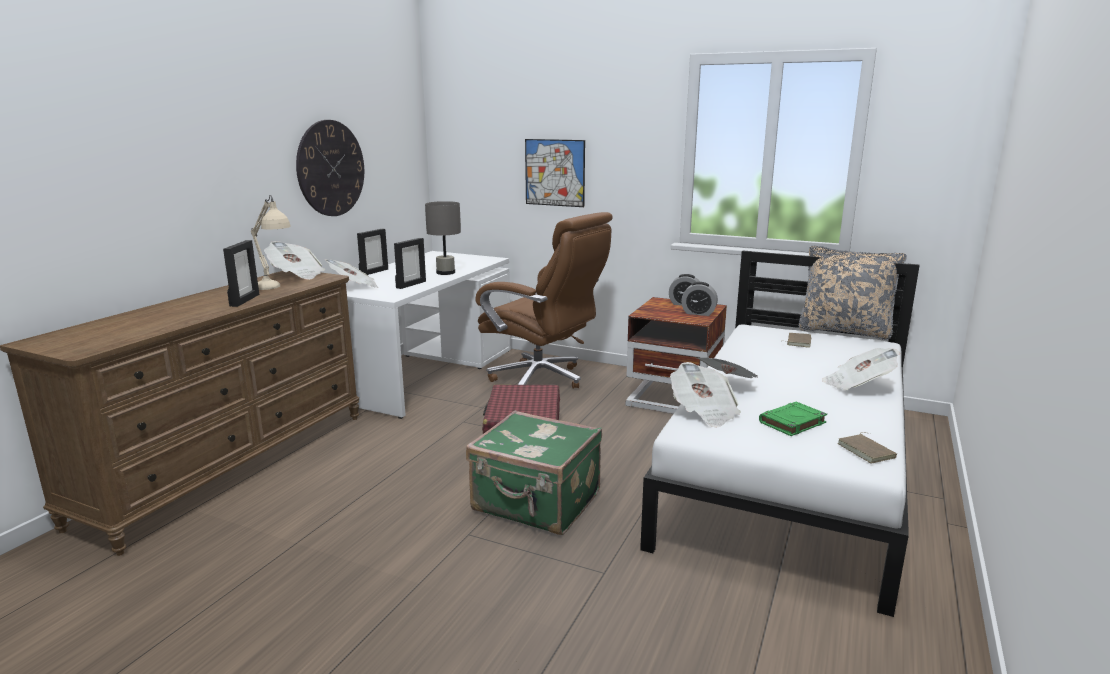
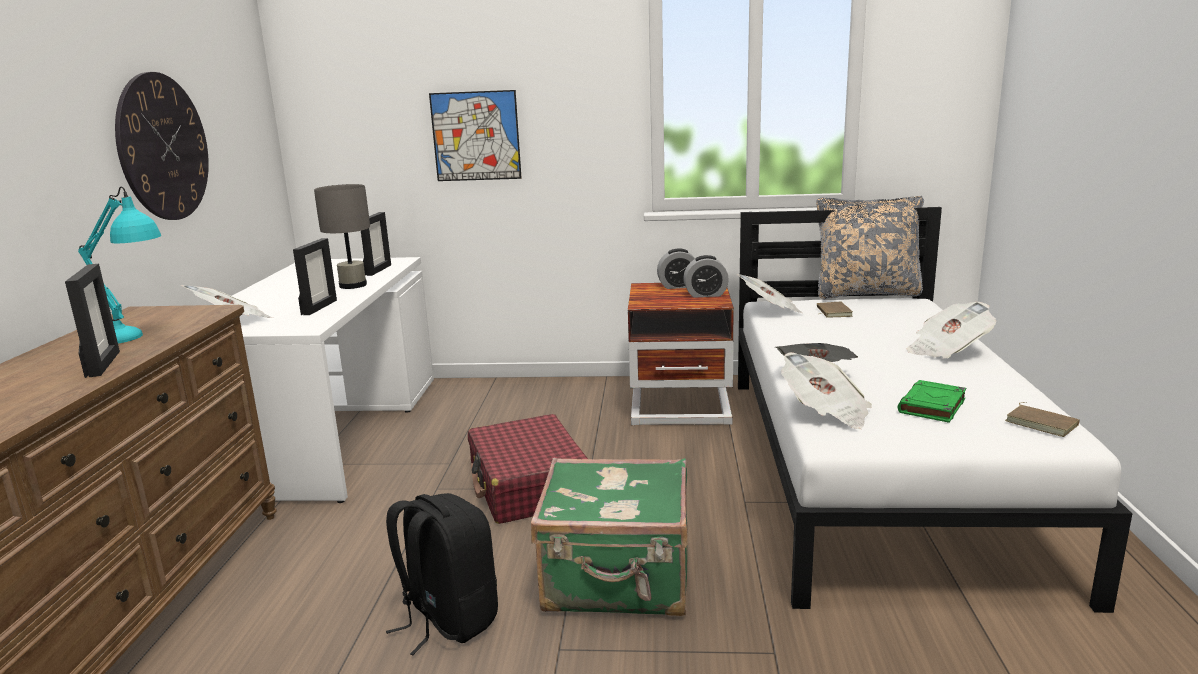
camera: 20 degrees left, 0 degrees up
beige table lamp [251,195,291,290] -> turquoise table lamp [78,187,161,343]
newspaper [264,241,325,280] -> newspaper moved to [737,274,802,313]
picture frame [357,229,388,275] -> picture frame moved to [361,212,391,276]
brown office chair [476,212,613,389] -> none
none -> black backpack [386,493,498,655]

